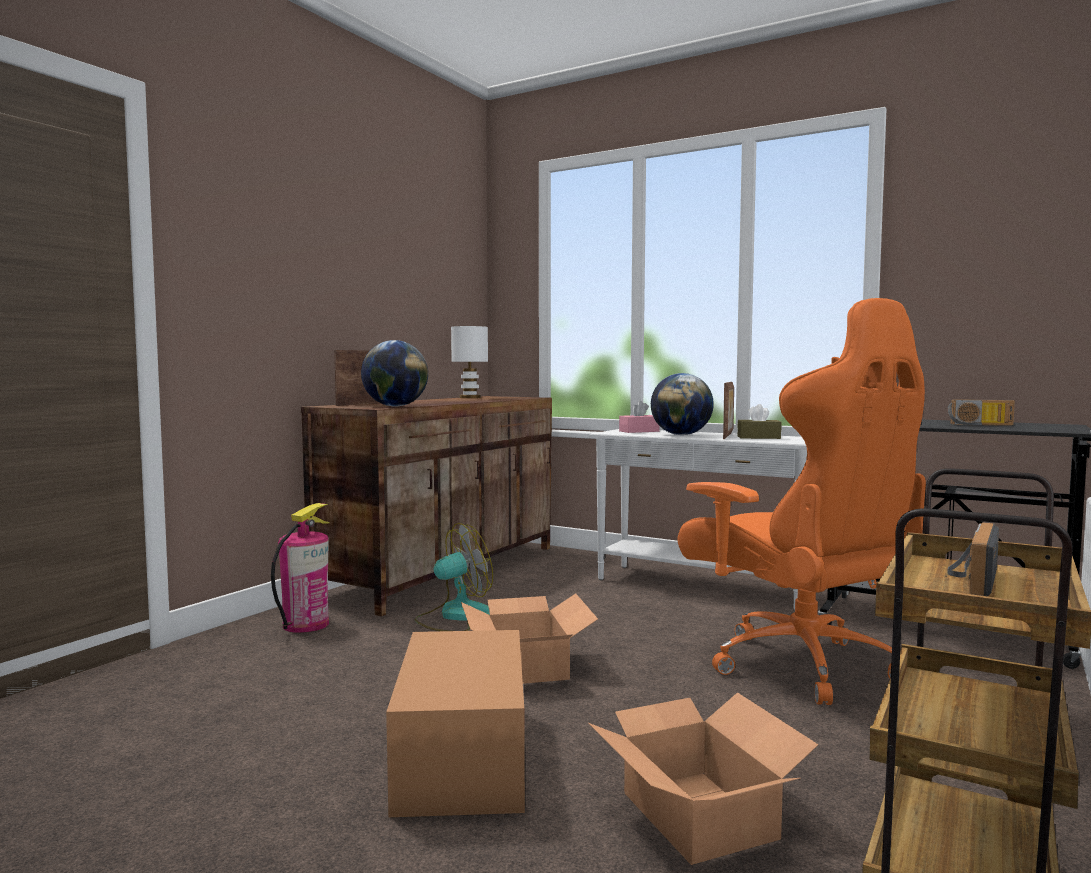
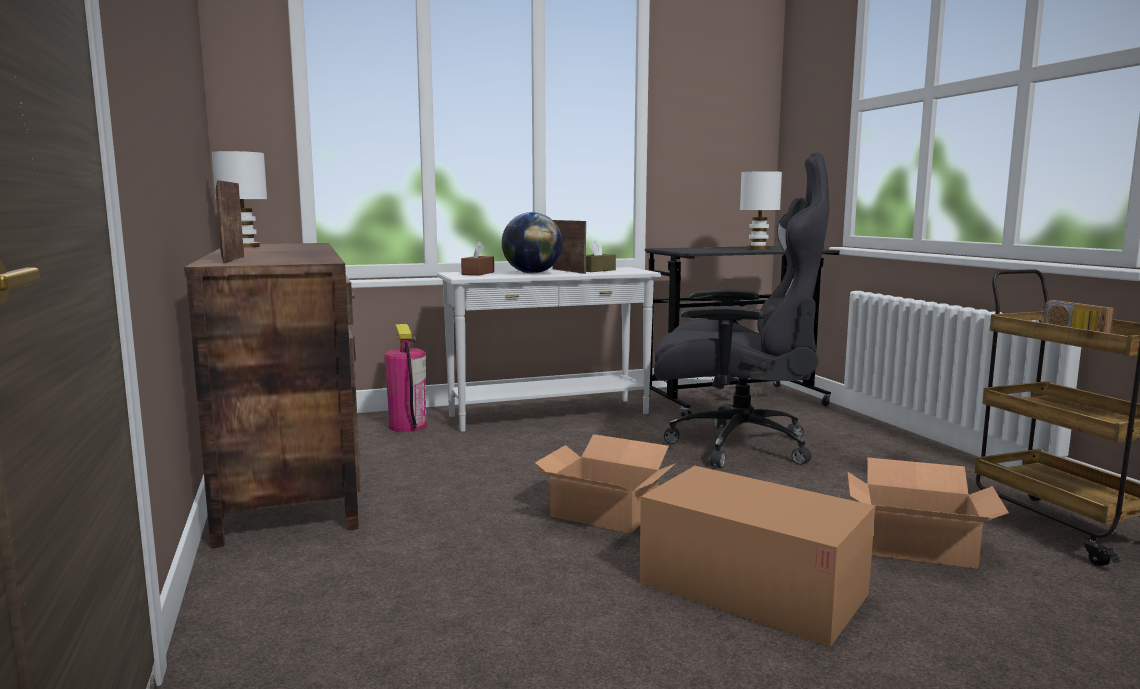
camera: 50 degrees left, 5 degrees up
fire extinguisher [271,503,330,633] -> fire extinguisher moved to [384,324,427,432]
globe [361,340,428,406] -> none
fan [415,523,493,631] -> none
pink tissue box [619,401,660,433] -> brown tissue box [461,242,494,275]
orange office chair [678,298,926,705] -> black office chair [654,152,830,468]
radio [948,399,1015,426] -> white table lamp [740,171,782,250]

